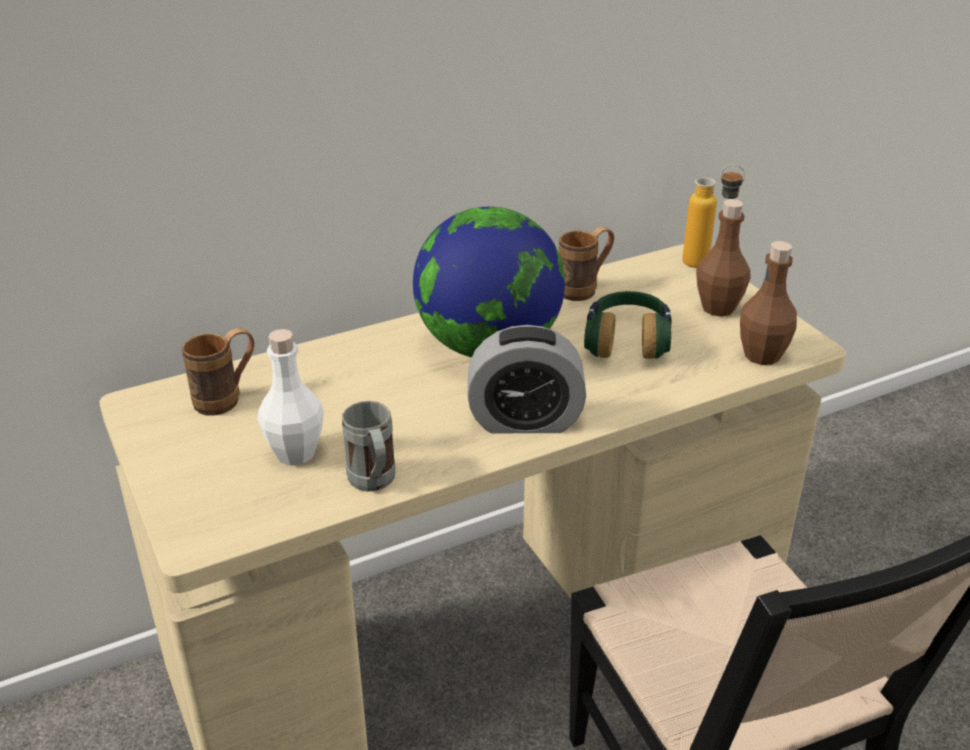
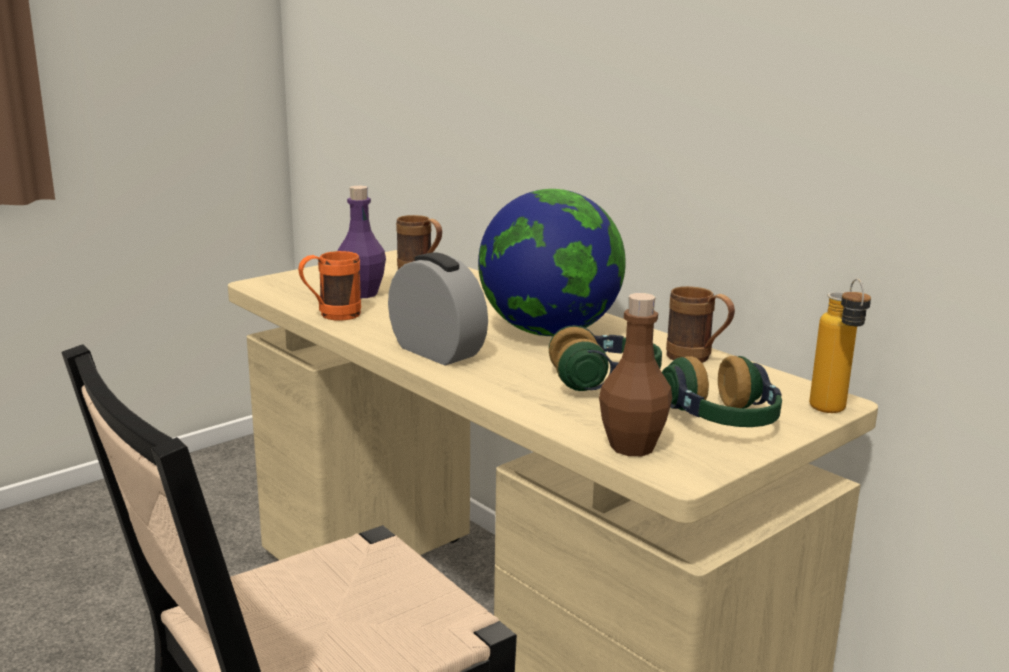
camera: 75 degrees right, 15 degrees down
white bottle [258,329,324,466] -> purple bottle [337,186,386,298]
grey mug [342,401,396,492] -> orange mug [298,251,361,321]
alarm clock [468,325,586,433] -> alarm clock turned 150 degrees clockwise [388,252,488,365]
brown bottle [696,199,751,317] -> headphones [662,356,782,427]

